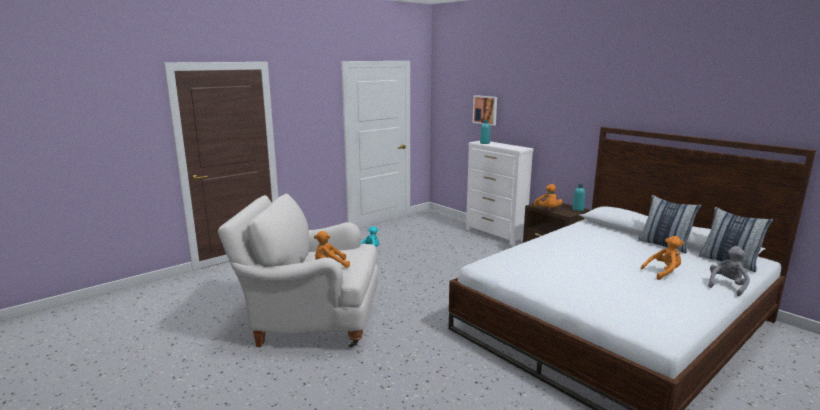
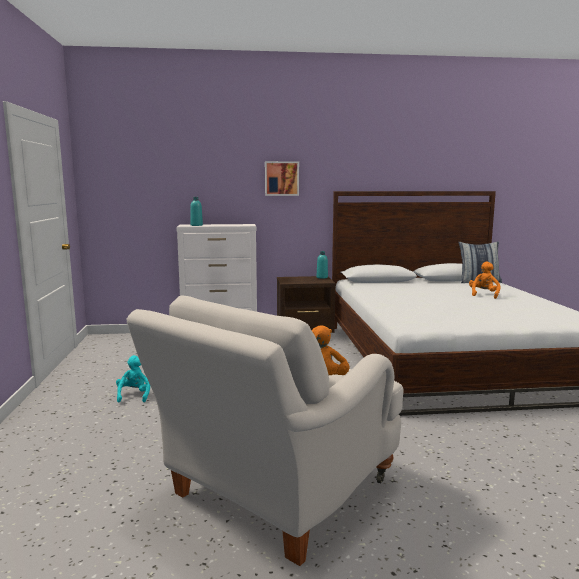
camera: 55 degrees left, 5 degrees down
picture [473,95,497,126] -> picture moved to [265,161,299,196]
orange plush toy [534,184,562,208] -> none
pillow [638,195,701,253] -> none
grey plush toy [708,246,750,296] -> none

